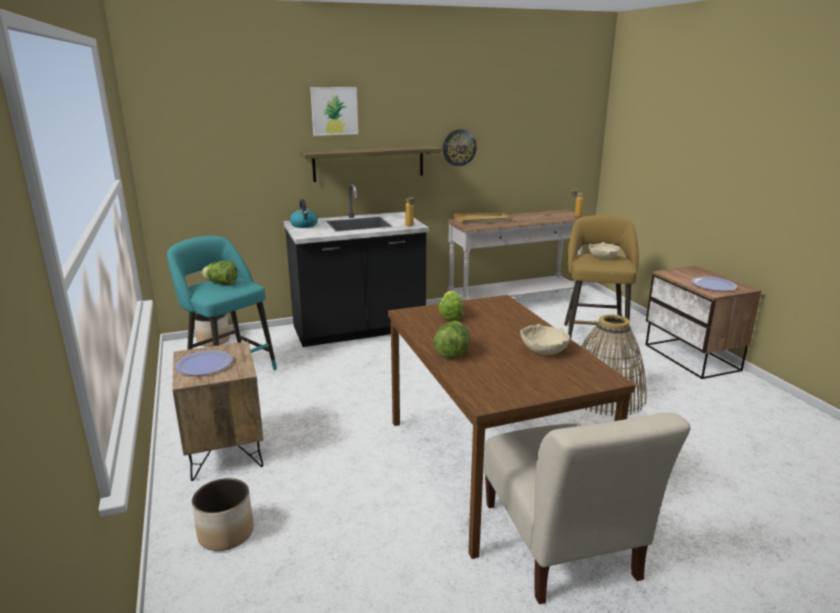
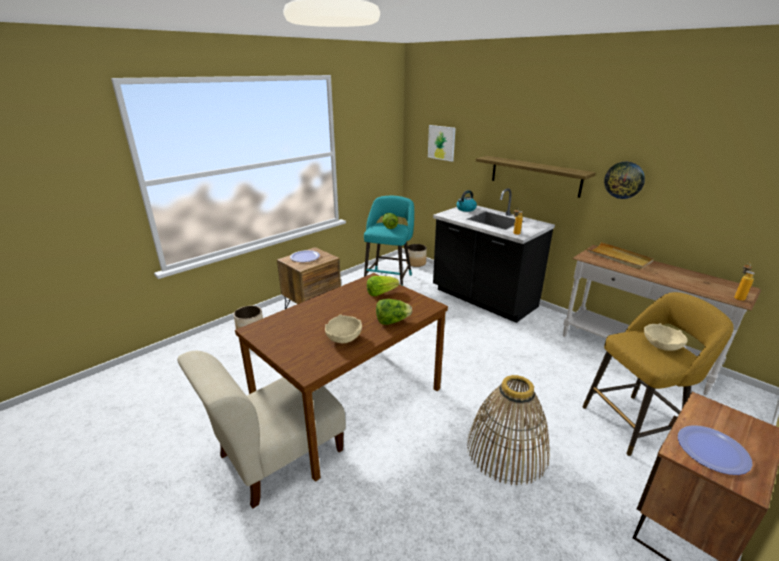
camera: 65 degrees right, 5 degrees up
picture [310,87,358,136] -> picture moved to [428,125,456,162]
lettuce [433,321,469,359] -> lettuce moved to [376,299,412,325]

